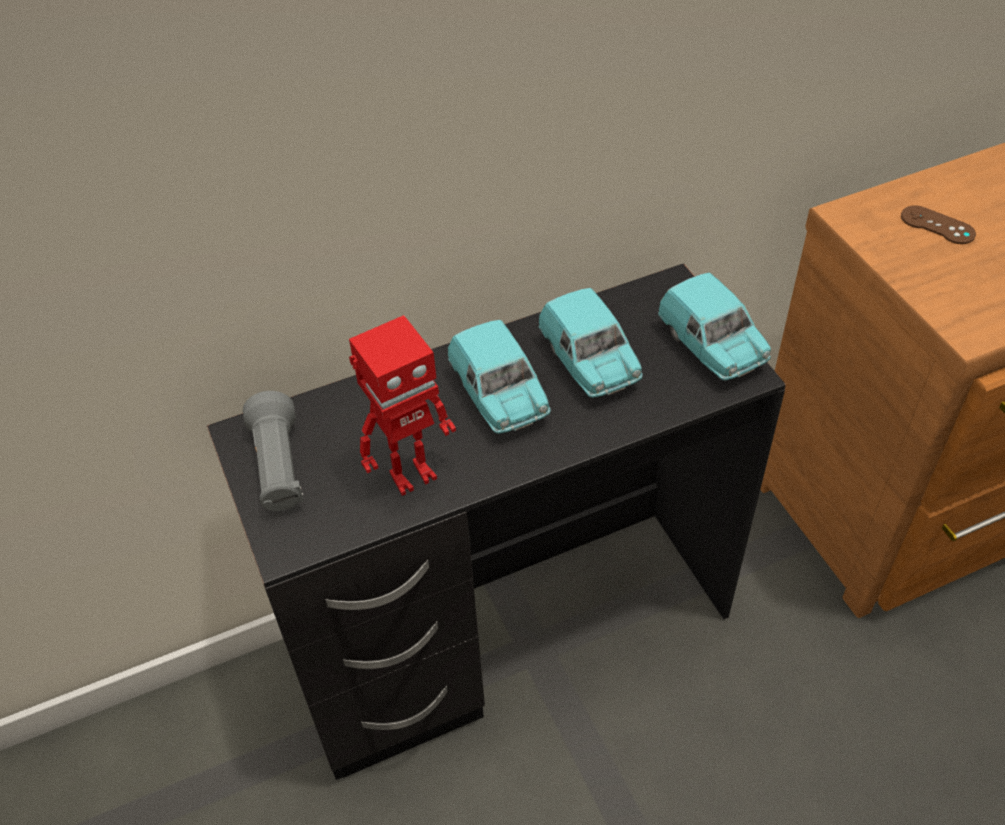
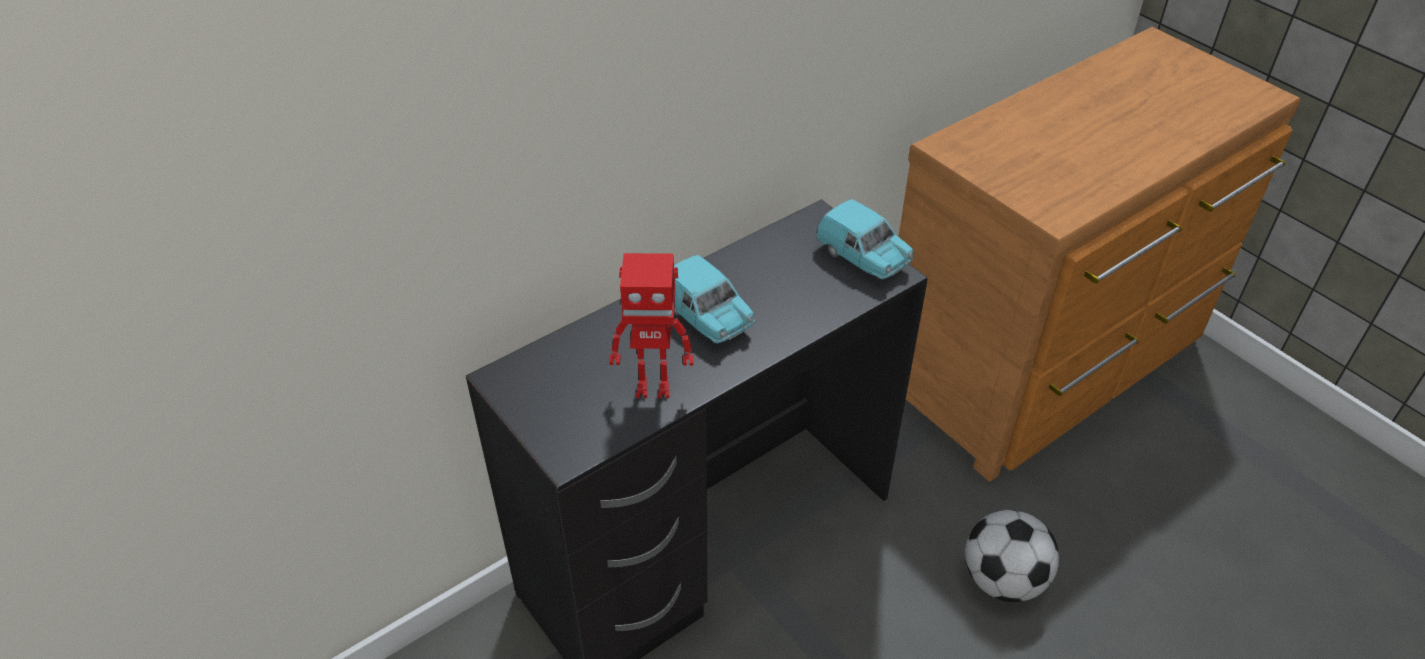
camera: 15 degrees left, 5 degrees down
grey flashlight [243,391,303,511] -> none
toy robot [349,315,456,496] -> toy robot turned 45 degrees clockwise [610,253,693,398]
turquoise toy car [539,288,643,398] -> none
brown game controller [901,205,976,244] -> none
none -> football [965,510,1059,602]

